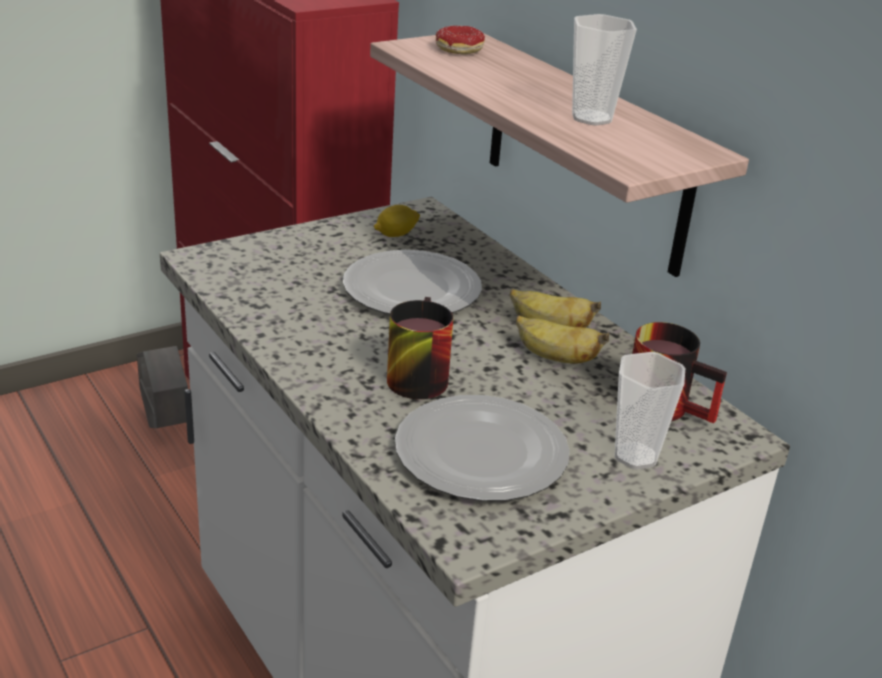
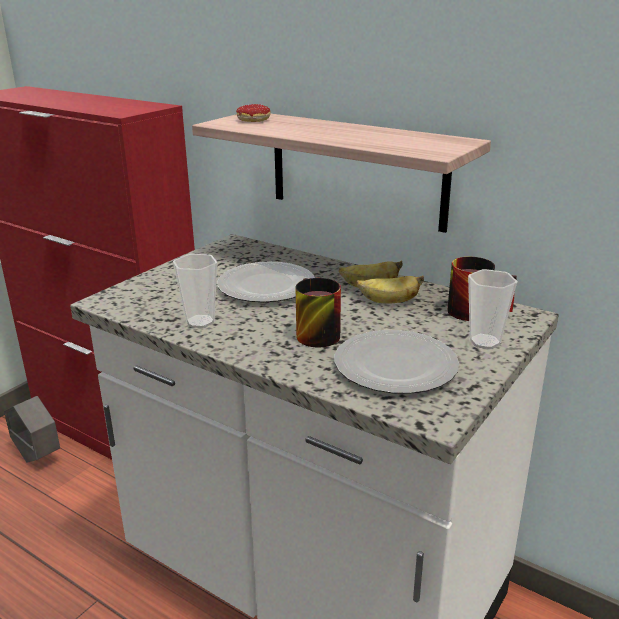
camera: 20 degrees left, 5 degrees down
lemon [374,205,420,237] -> none
cup [572,14,637,125] -> cup moved to [173,254,217,328]

